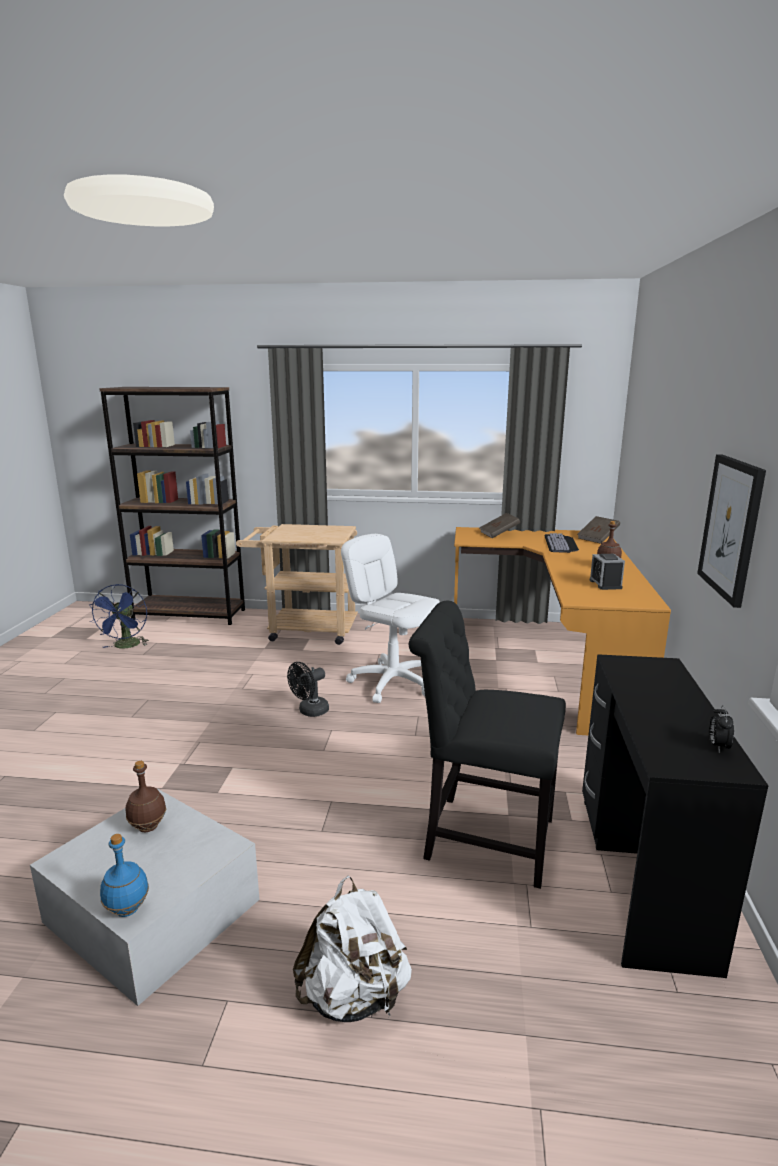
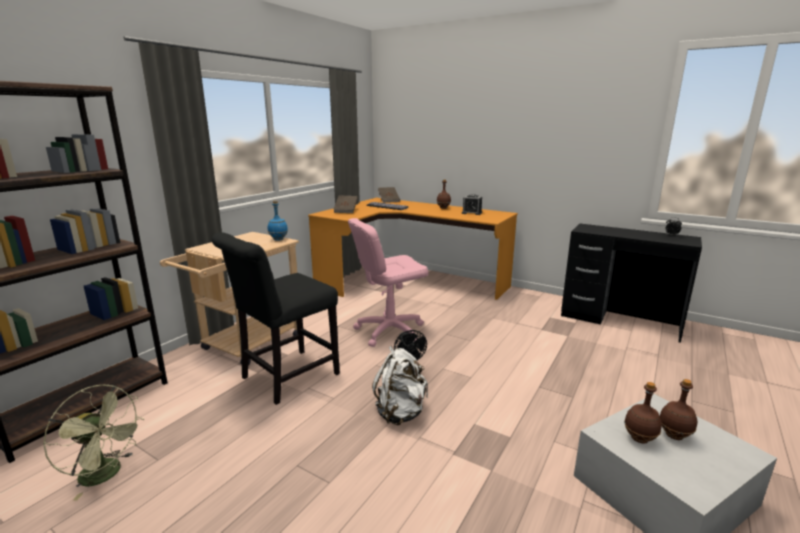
camera: 65 degrees left, 0 degrees up
blue fan [90,584,149,649] -> green fan [43,384,145,501]
blue bottle [100,834,149,917] -> blue bottle moved to [268,201,288,241]
white backpack [293,876,412,1022] -> white backpack moved to [372,346,428,425]
white office chair [341,534,440,703] -> pink office chair [348,218,428,347]
black chair [409,601,566,889] -> black chair moved to [212,232,340,405]
picture [697,454,766,608] -> none
none -> brown bottle [660,379,697,440]

